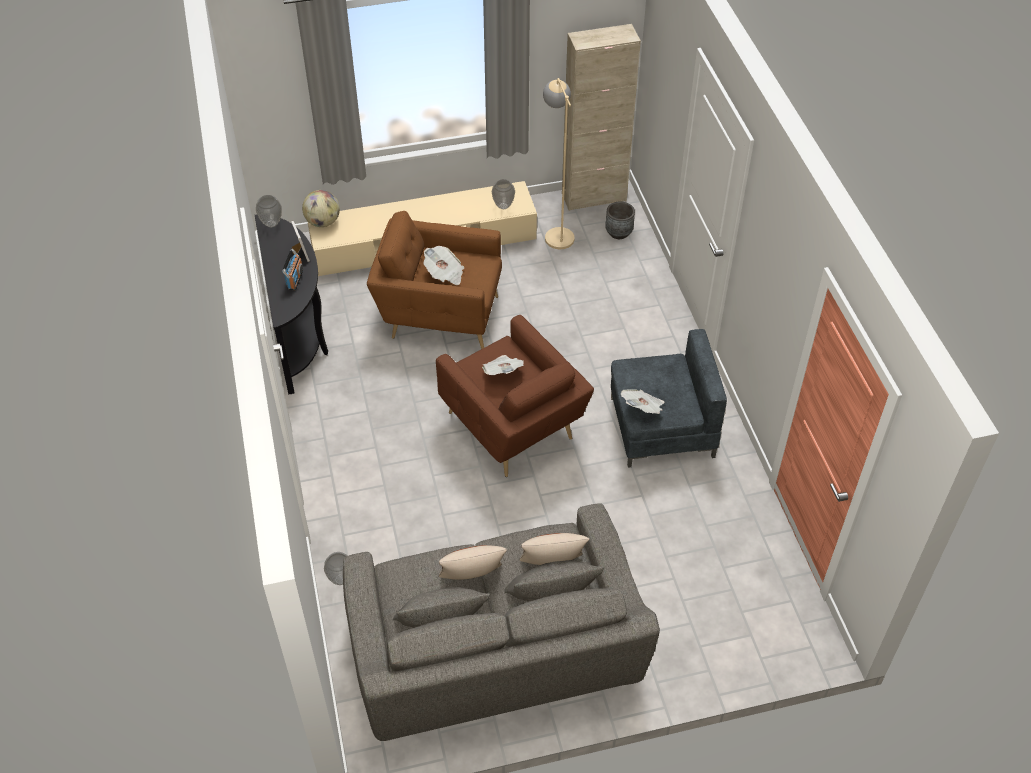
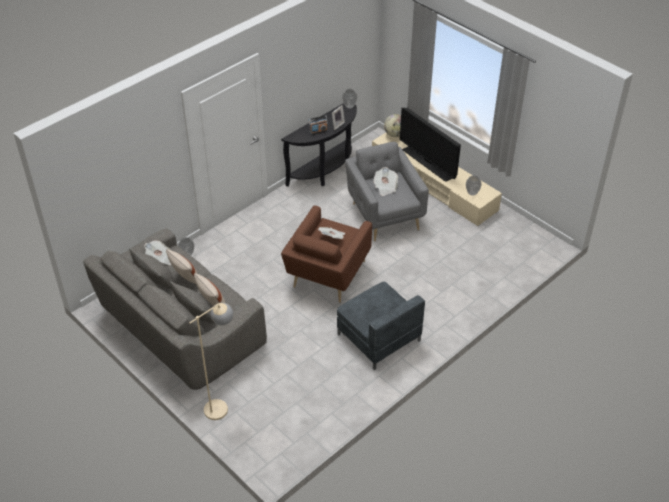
camera: 60 degrees right, 5 degrees down
brown armchair [367,211,502,349] -> grey armchair [345,142,429,242]
beige floor lamp [543,78,575,249] -> beige floor lamp moved to [189,303,233,420]
beige cabinet [562,24,641,211] -> none
grey planter [605,201,635,239] -> none
newspaper [621,389,664,414] -> newspaper moved to [145,241,171,265]
none -> television [400,107,461,182]

